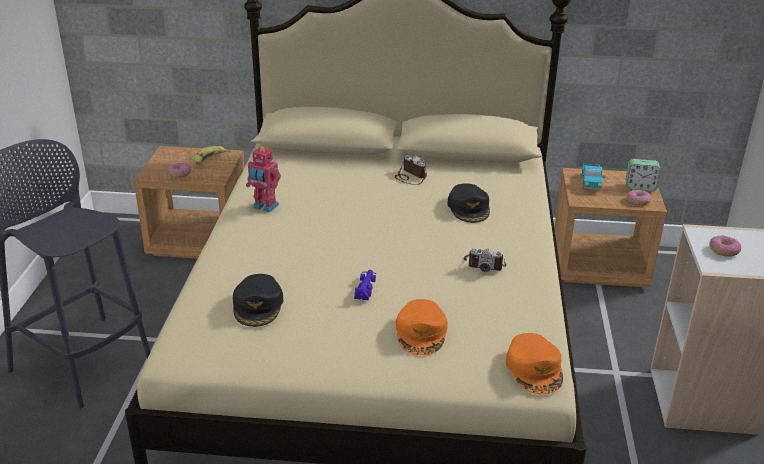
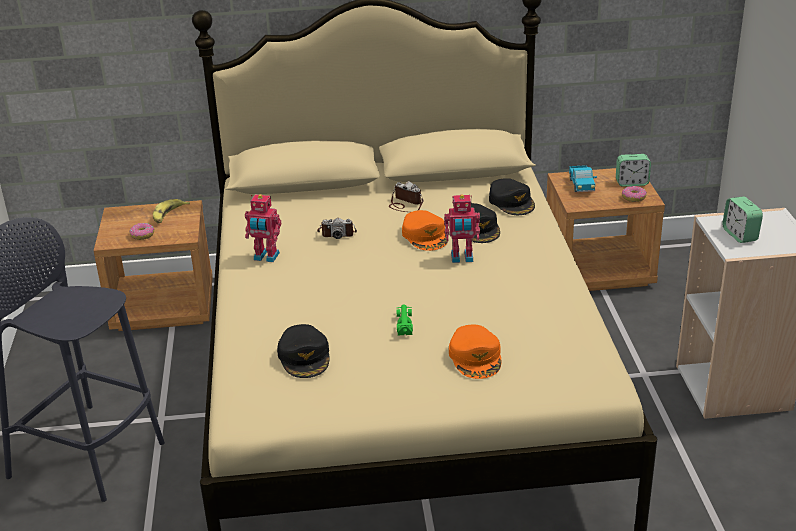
camera: 10 degrees left, 0 degrees up
purple toy car [354,270,377,300] -> green toy car [396,304,413,335]
camera [464,249,506,272] -> camera moved to [317,218,357,239]
orange cap [506,333,563,394] -> orange cap moved to [402,210,448,251]
donut [709,235,741,257] -> alarm clock [722,196,763,243]
none -> toy robot [444,194,480,263]
none -> black cap [489,178,535,215]

